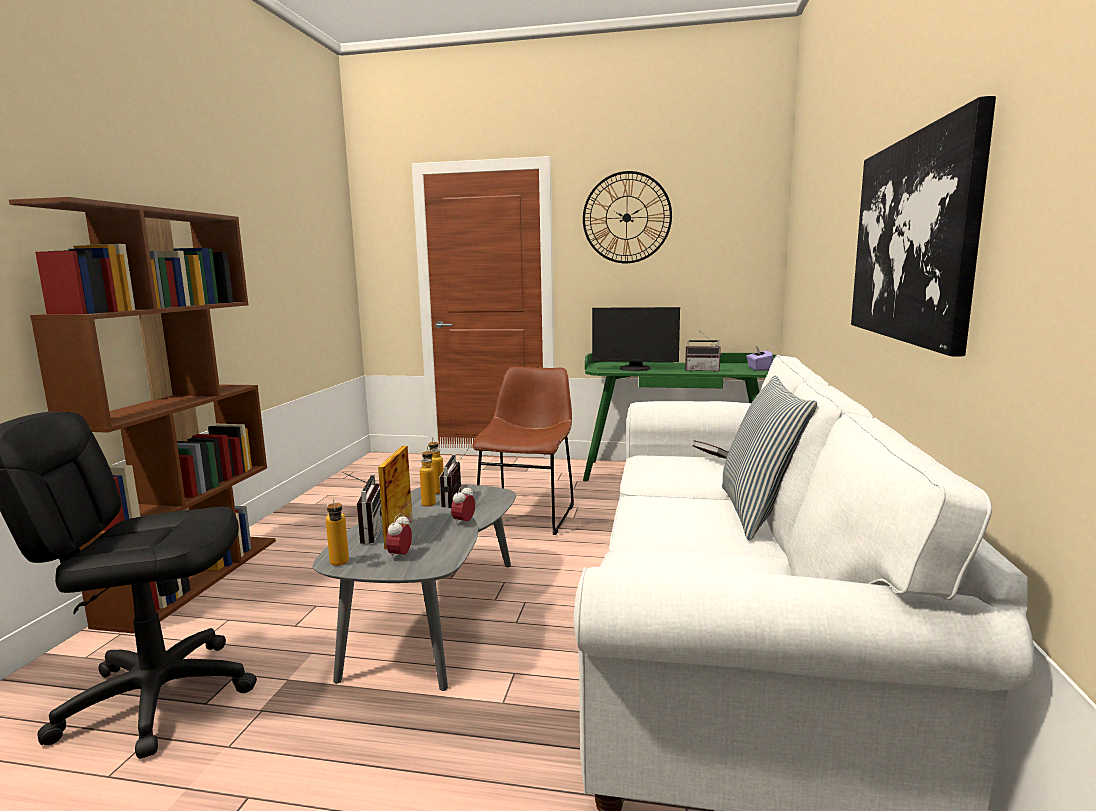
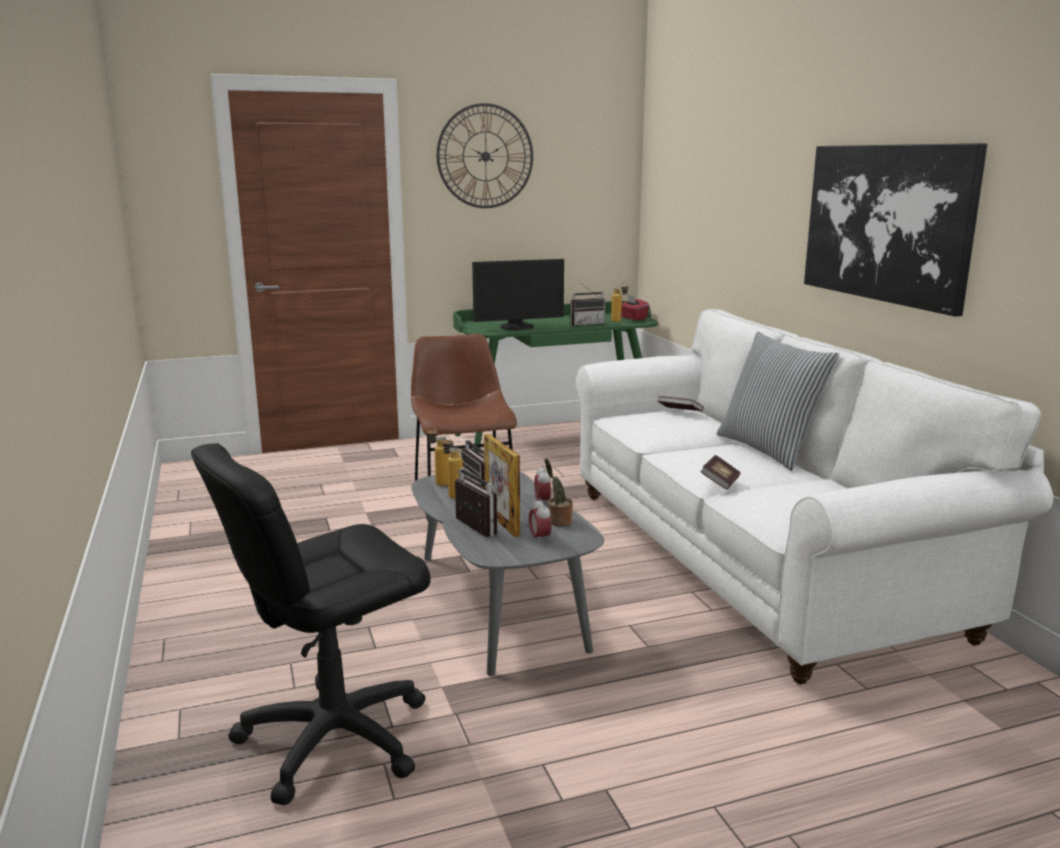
camera: 30 degrees left, 5 degrees up
brown bookcase [9,197,276,634] -> none
bottle [326,497,349,566] -> bottle moved to [611,282,629,322]
purple tissue box [746,346,774,371] -> red tissue box [621,294,649,321]
none -> potted plant [545,458,573,526]
none -> book [700,455,741,490]

